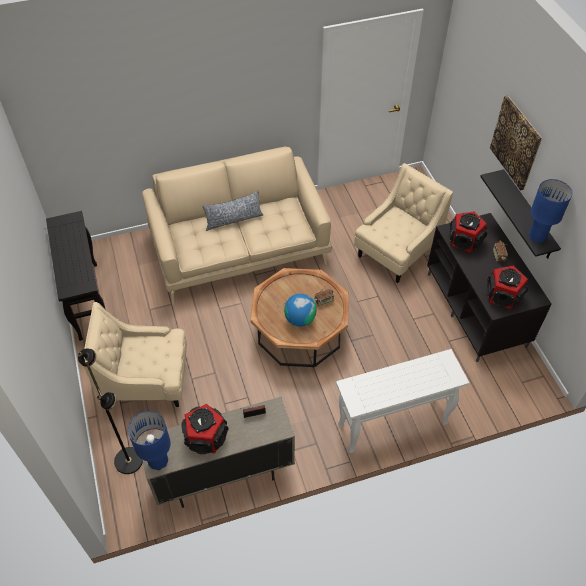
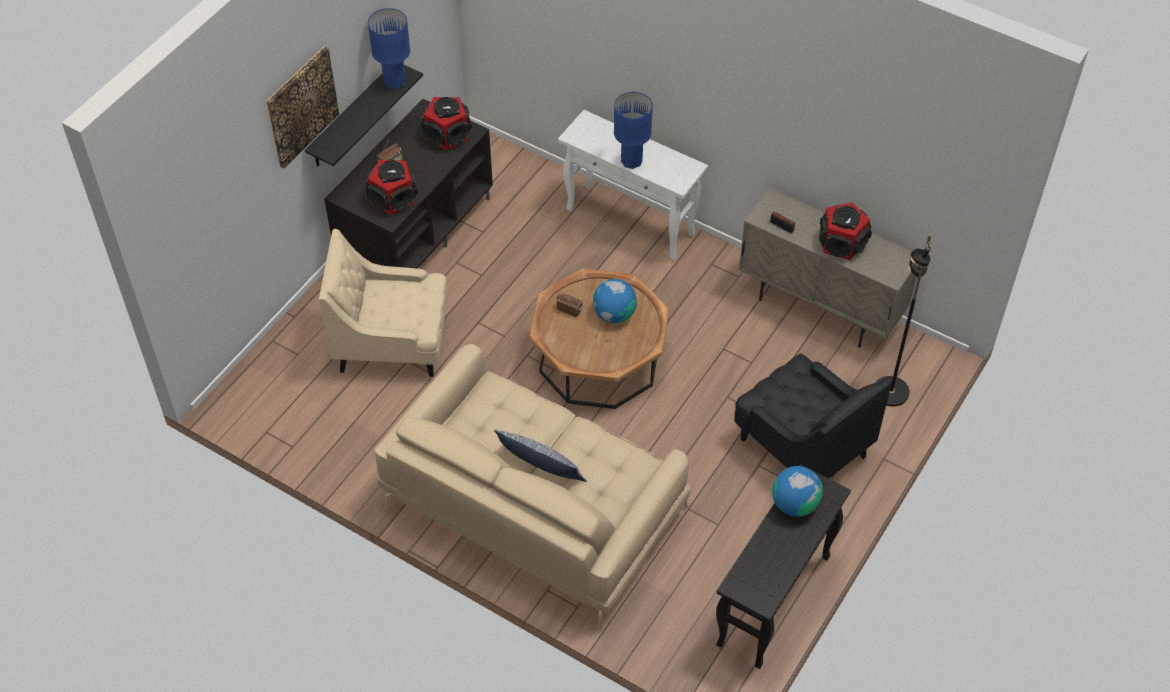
camera: 130 degrees left, 0 degrees up
beige armchair [84,302,187,407] -> black armchair [734,353,892,479]
blue table lamp [128,411,171,470] -> blue table lamp moved to [614,91,653,169]
none -> globe [772,466,823,517]

